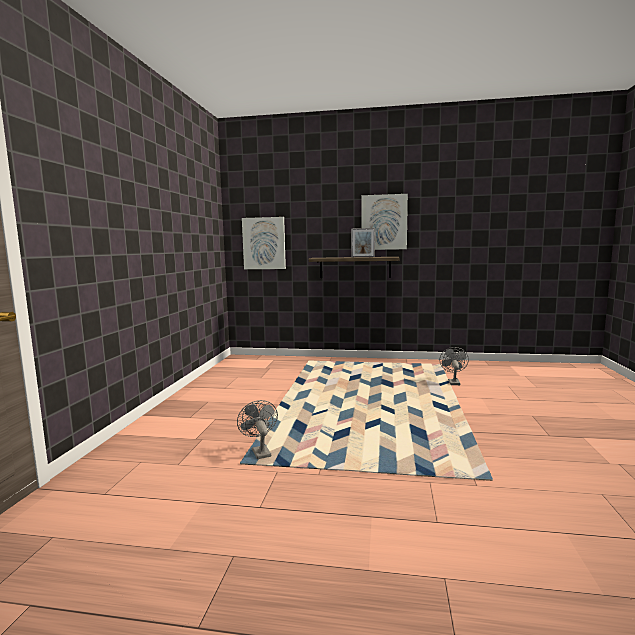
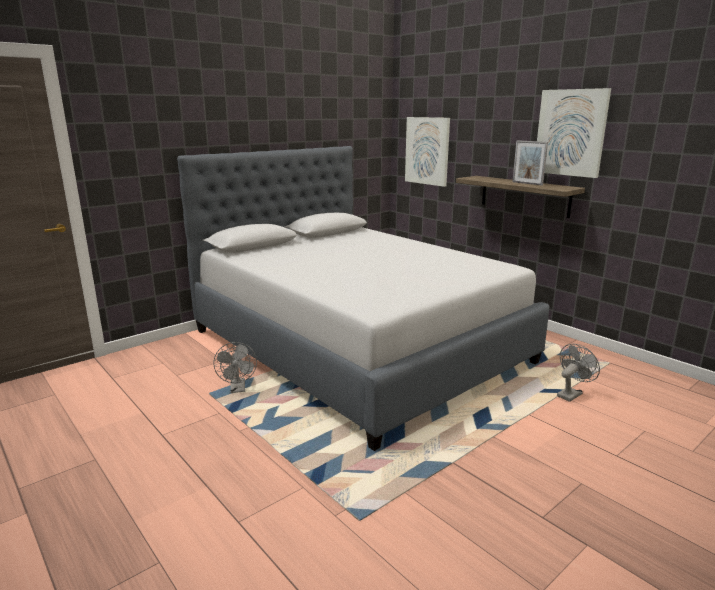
camera: 40 degrees right, 10 degrees up
grey fan [237,400,278,459] -> grey fan turned 150 degrees clockwise [213,342,257,393]
none -> grey bed [177,146,550,451]

